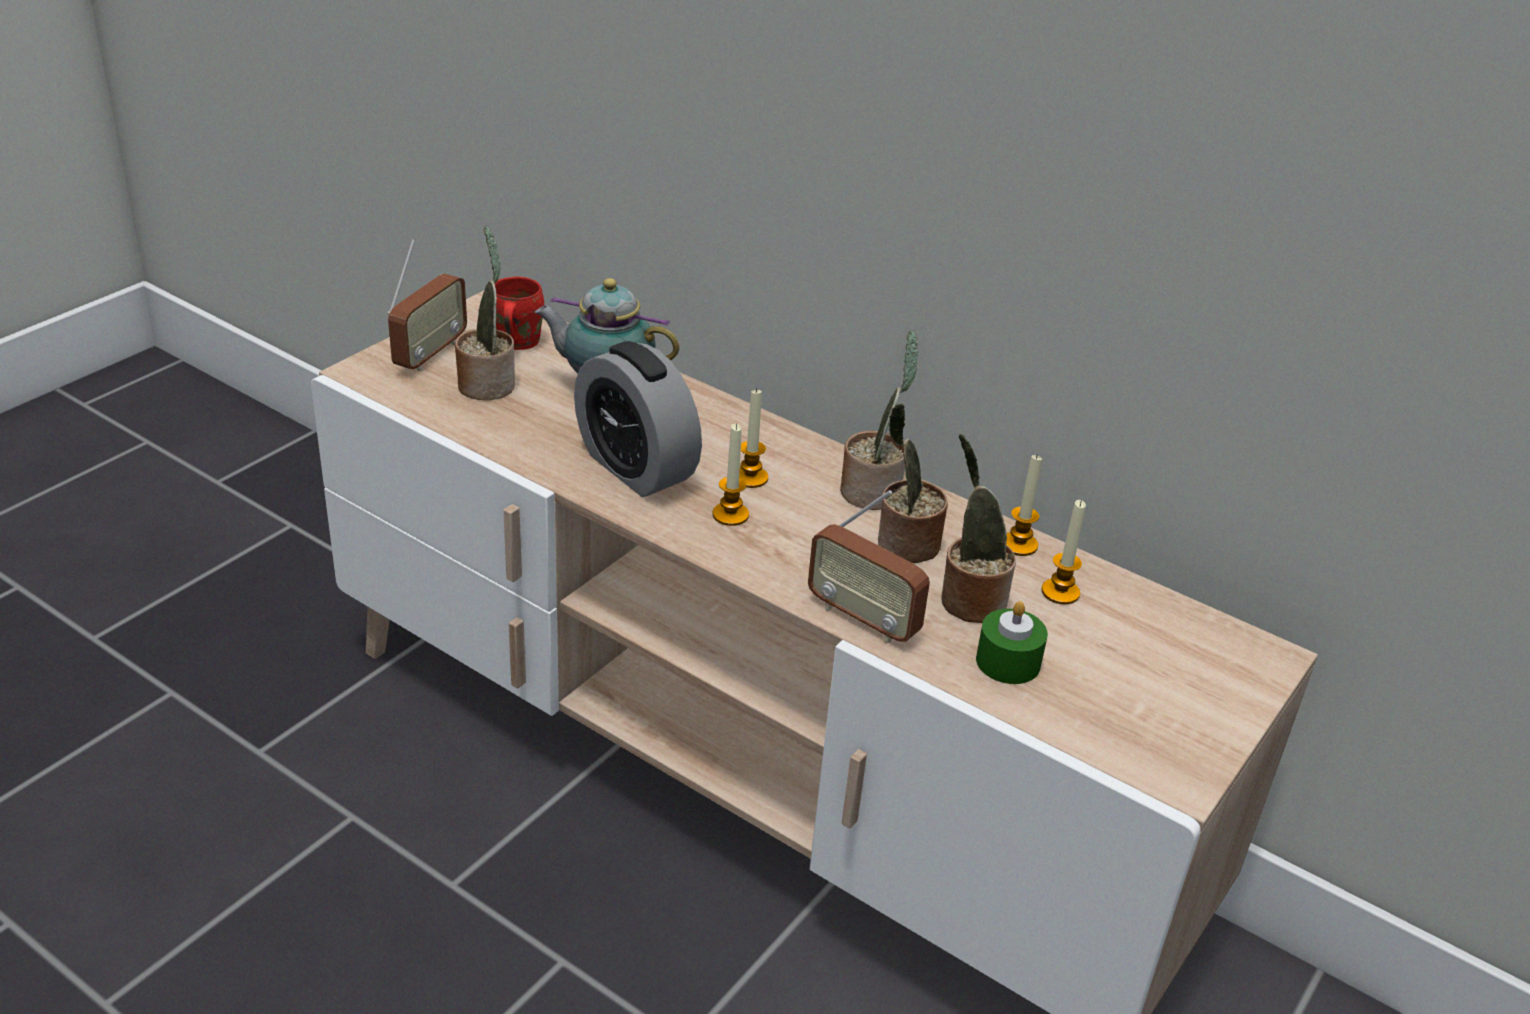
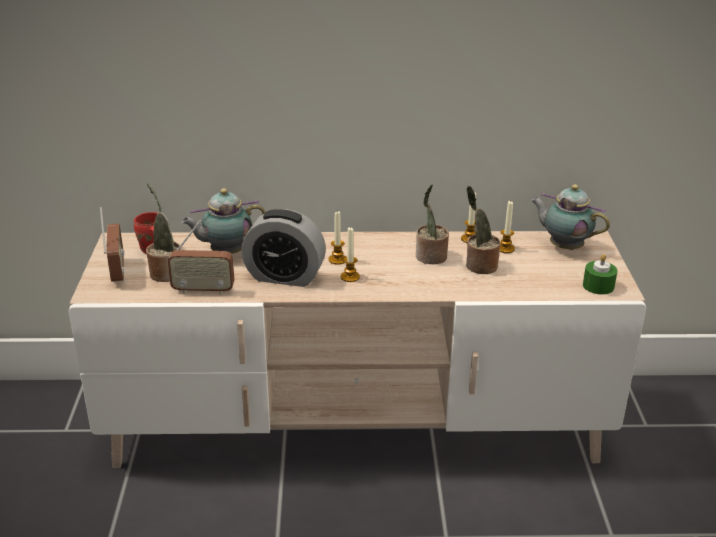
camera: 35 degrees left, 5 degrees down
radio [808,490,930,644] -> radio moved to [168,220,234,295]
potted plant [840,330,919,510] -> none
green candle [976,601,1048,684] -> green candle moved to [583,254,617,295]
none -> teapot [531,184,610,250]

